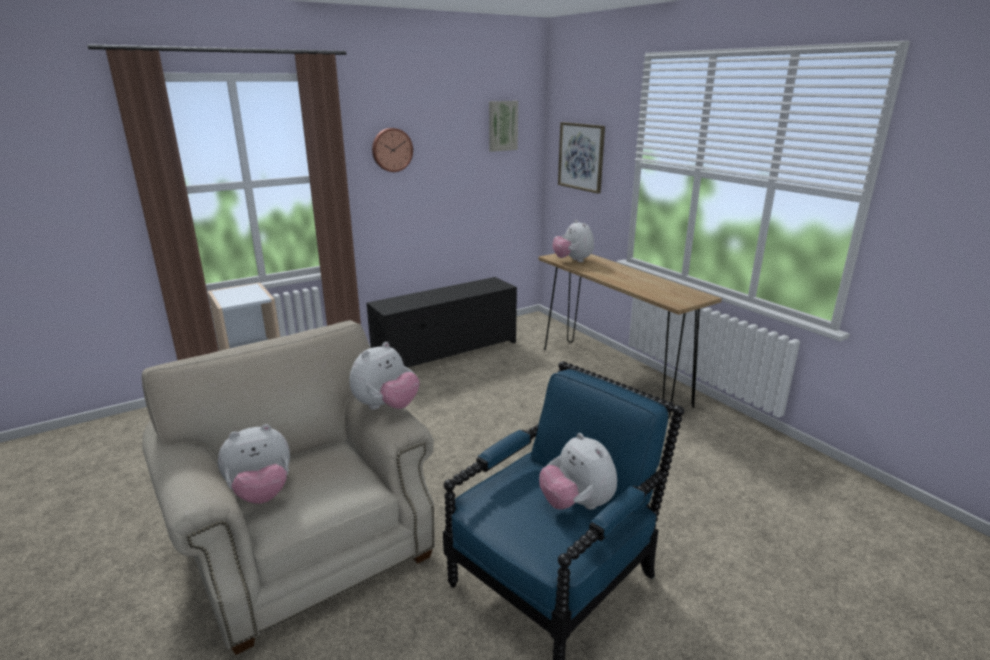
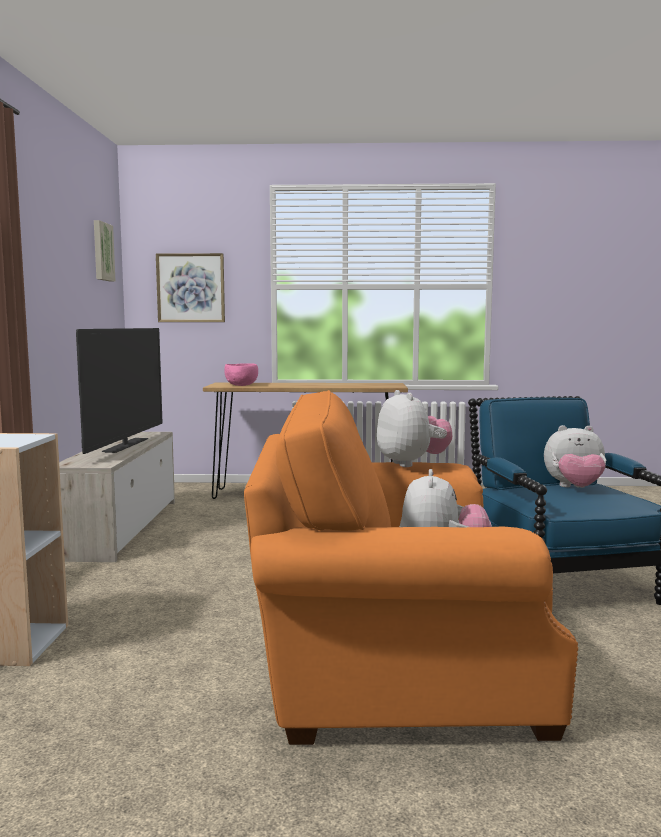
camera: 55 degrees left, 15 degrees down
beige armchair [142,320,435,655] -> orange armchair [244,390,578,745]
black tv stand [367,277,517,368] -> white tv stand [59,432,175,562]
wall clock [372,128,413,172] -> none
plush toy [552,220,594,262] -> pink bowl [224,363,258,386]
none -> television [76,328,163,454]

